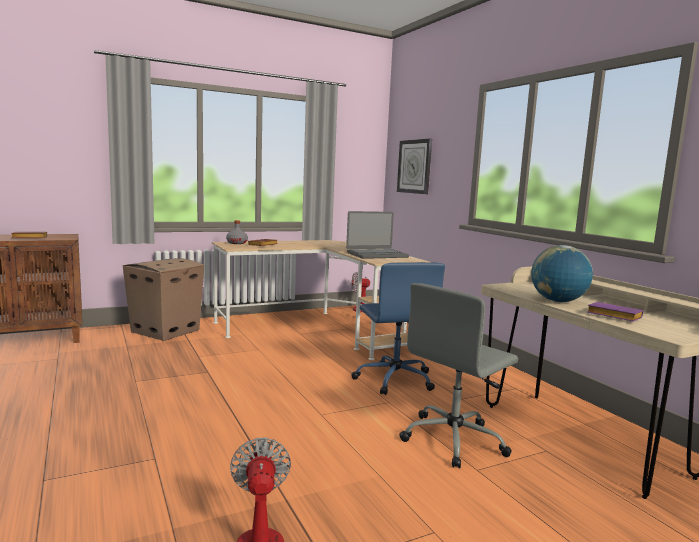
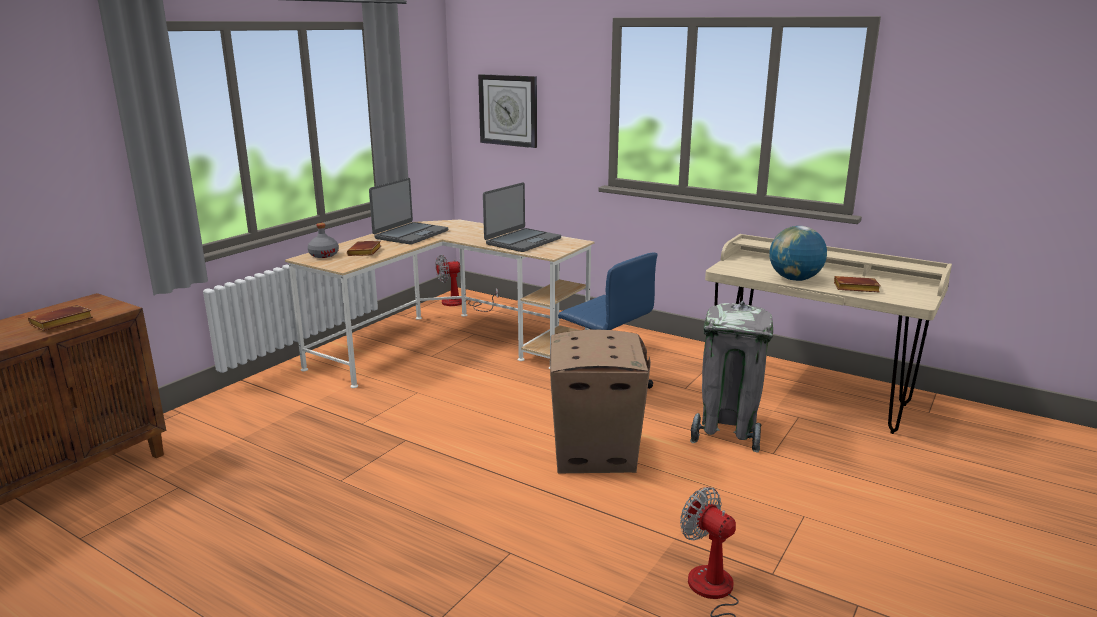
camera: 30 degrees left, 10 degrees up
cardboard box [123,258,204,341] -> cardboard box moved to [550,330,651,473]
grey office chair [399,283,518,468] -> grey trash can [690,301,773,453]
purple book [587,302,643,322] -> brown book [834,276,881,292]
none -> laptop [369,178,448,245]

